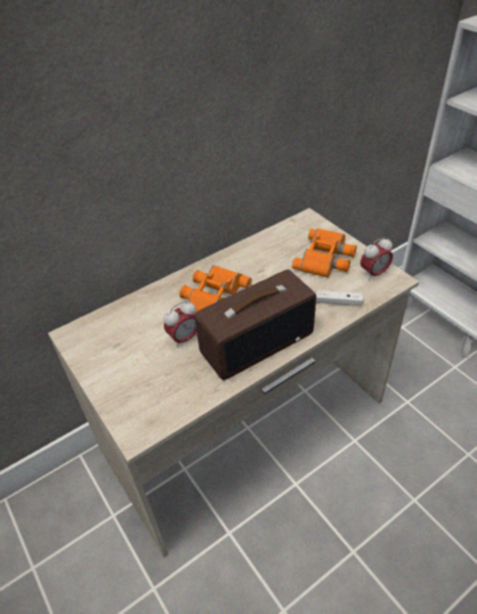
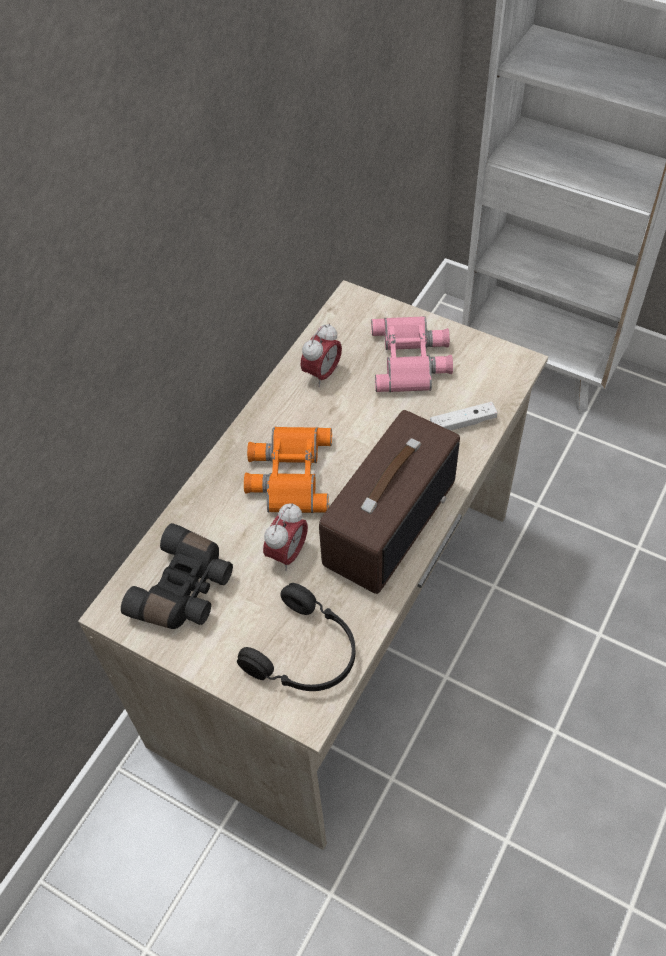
camera: 25 degrees left, 10 degrees up
orange binoculars [292,228,357,278] -> pink binoculars [371,316,453,392]
alarm clock [360,237,393,281] -> alarm clock moved to [300,323,342,387]
none -> black binoculars [121,523,233,629]
none -> black headphones [237,583,355,691]

